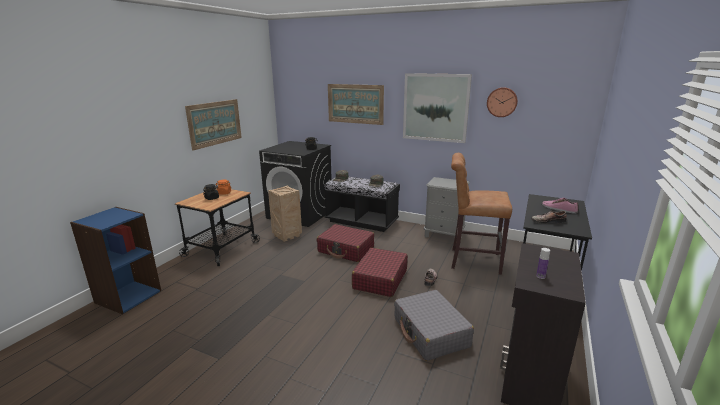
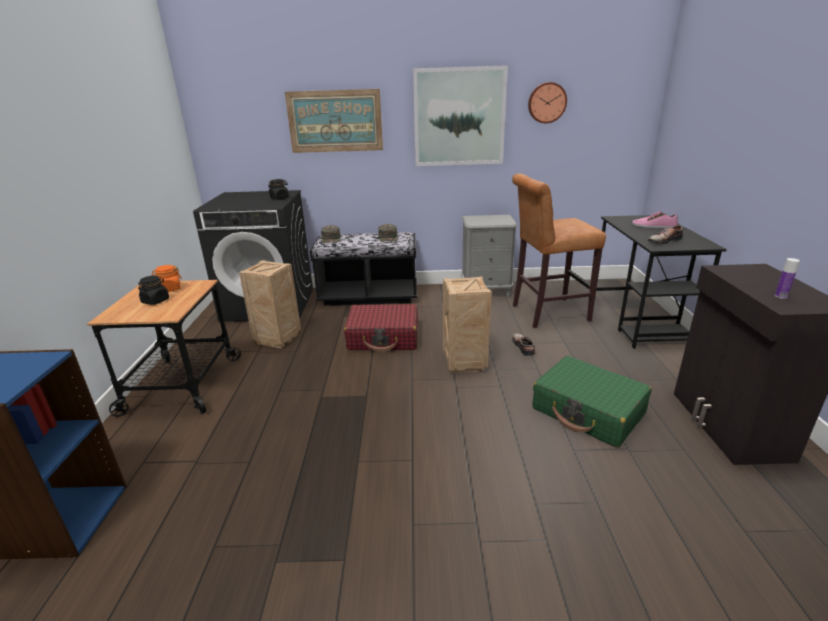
camera: 25 degrees left, 5 degrees up
picture [185,99,242,151] -> none
red suitcase [352,248,408,297] -> crate [443,276,491,373]
grey suitcase [394,290,474,361] -> green suitcase [532,356,652,448]

